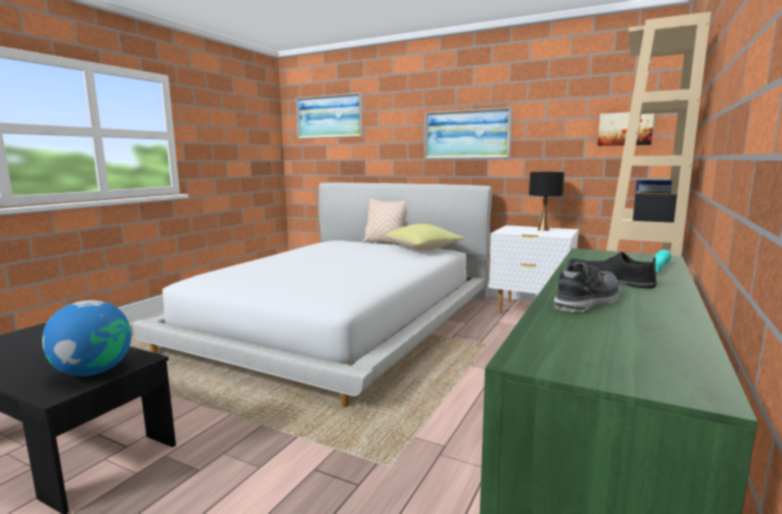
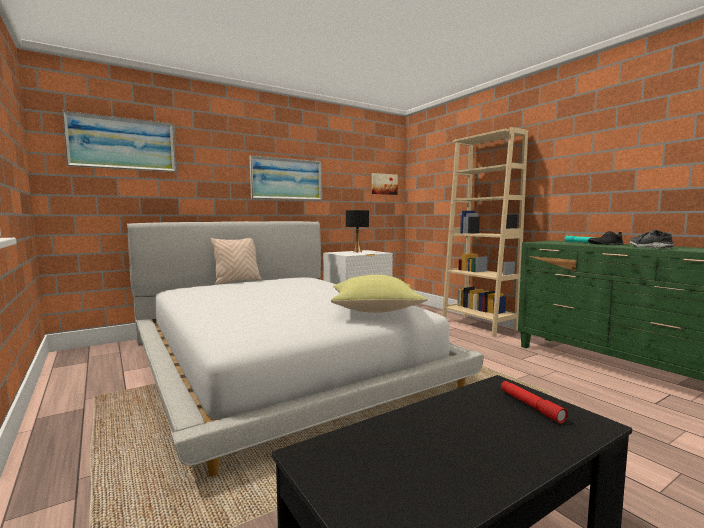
camera: 60 degrees left, 5 degrees down
globe [42,300,131,376] -> red flashlight [501,381,568,424]
yellow pillow [385,224,464,251] -> yellow pillow moved to [331,275,428,313]

